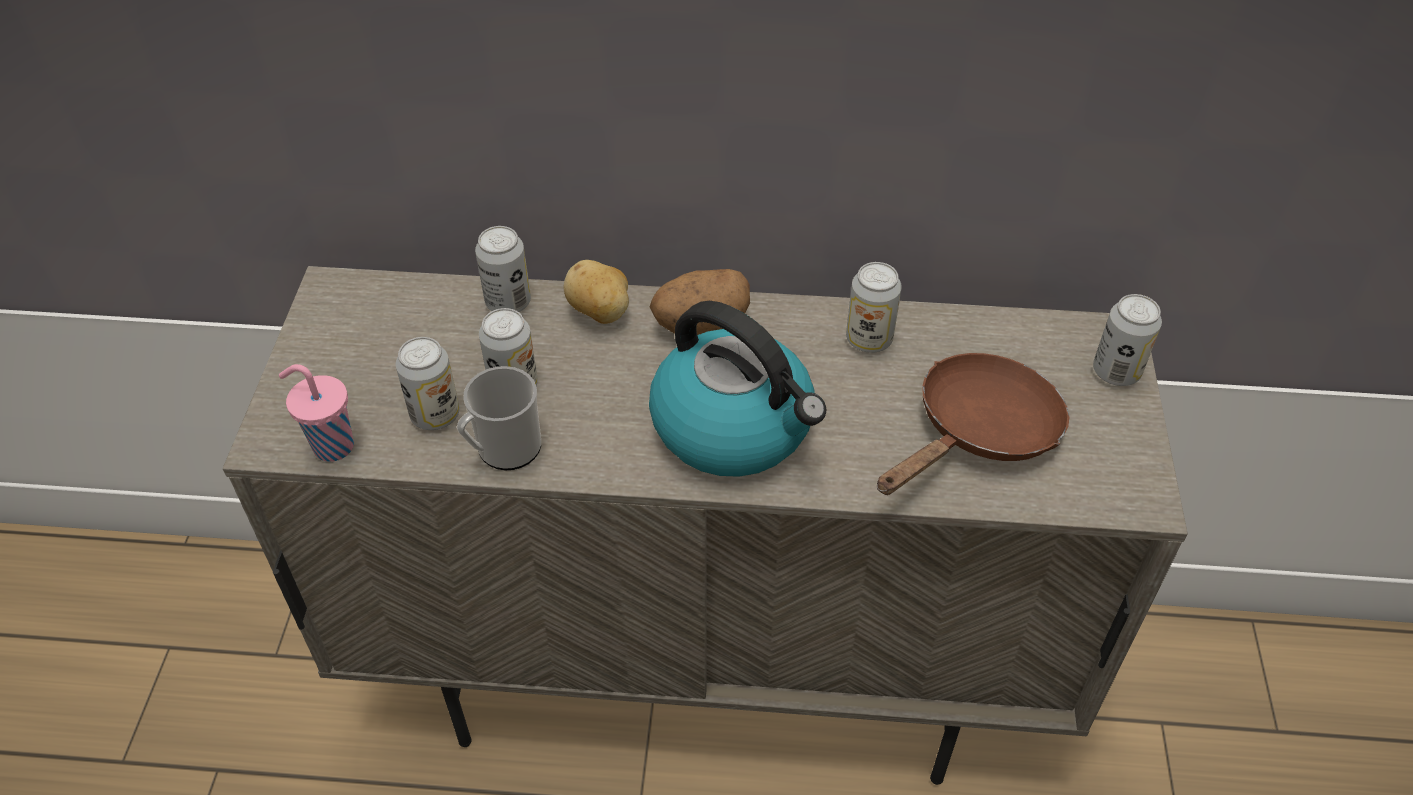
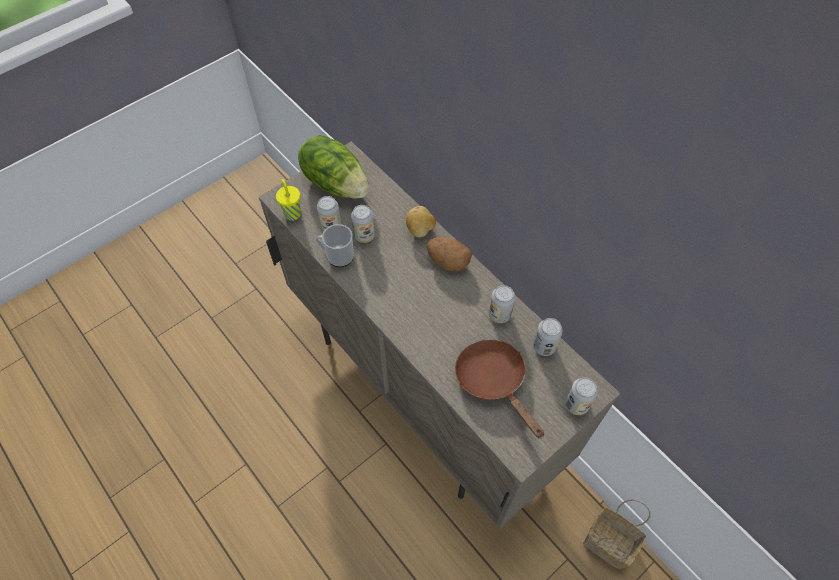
camera: 45 degrees right, 10 degrees up
pink cup [279,364,354,462] -> yellow cup [276,179,301,221]
can [475,226,531,312] -> can moved to [533,318,563,356]
kettle [649,301,826,477] -> none
brown frying pan [877,353,1069,495] -> brown frying pan turned 120 degrees counterclockwise [455,339,544,439]
none -> lettuce [298,135,369,199]
none -> basket [583,499,651,569]

